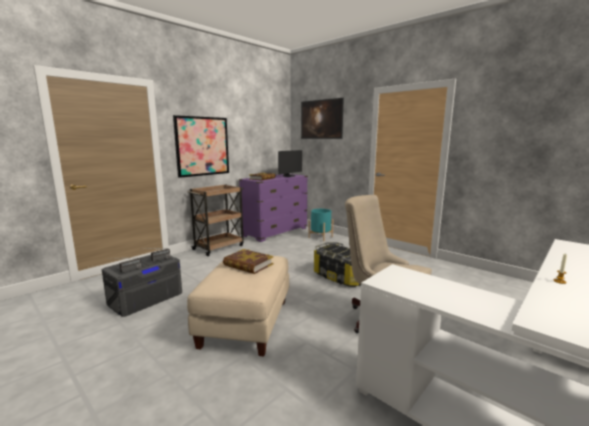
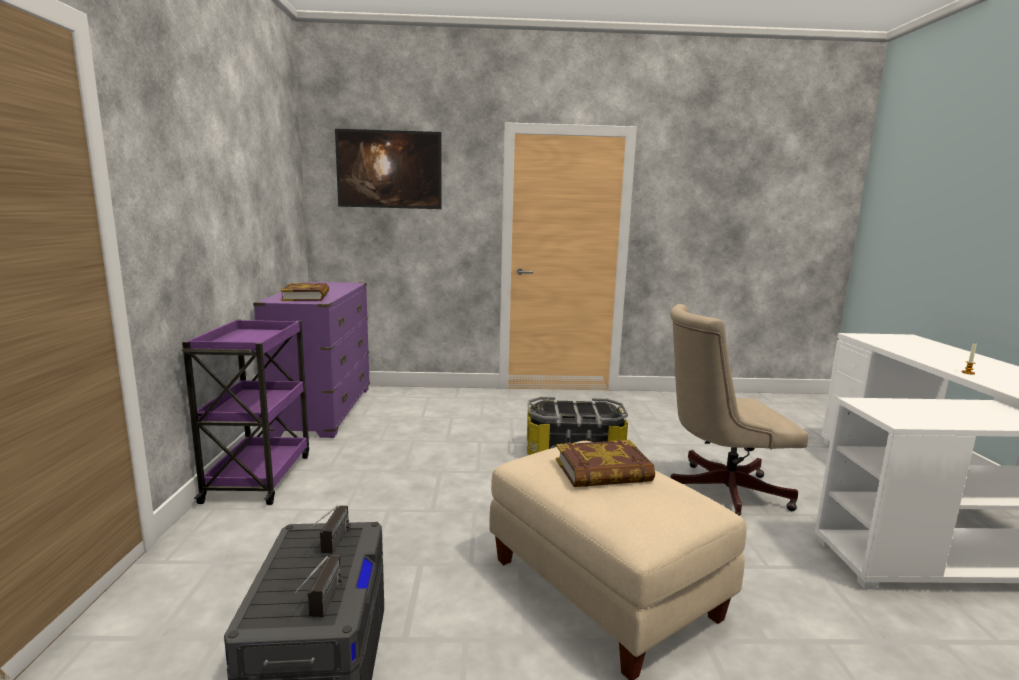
camera: 45 degrees left, 0 degrees up
picture [173,115,229,178] -> none
brown cart [187,185,244,256] -> purple cart [182,319,309,505]
monitor [278,150,302,177] -> none
turquoise planter [308,209,333,241] -> none

